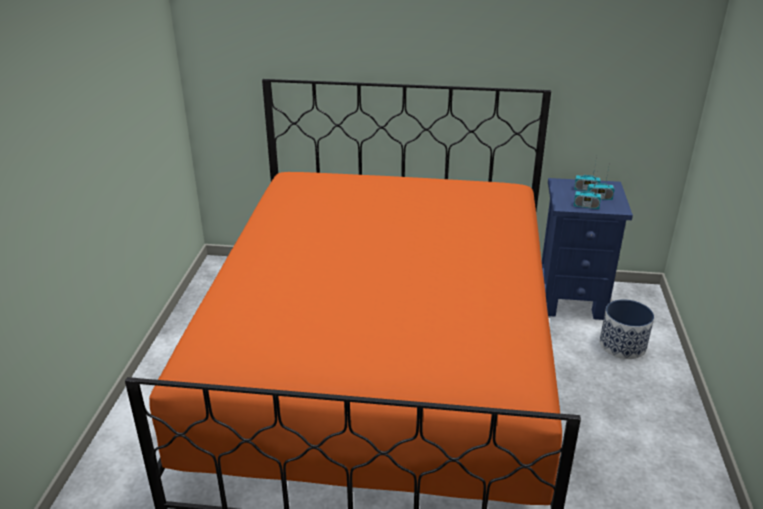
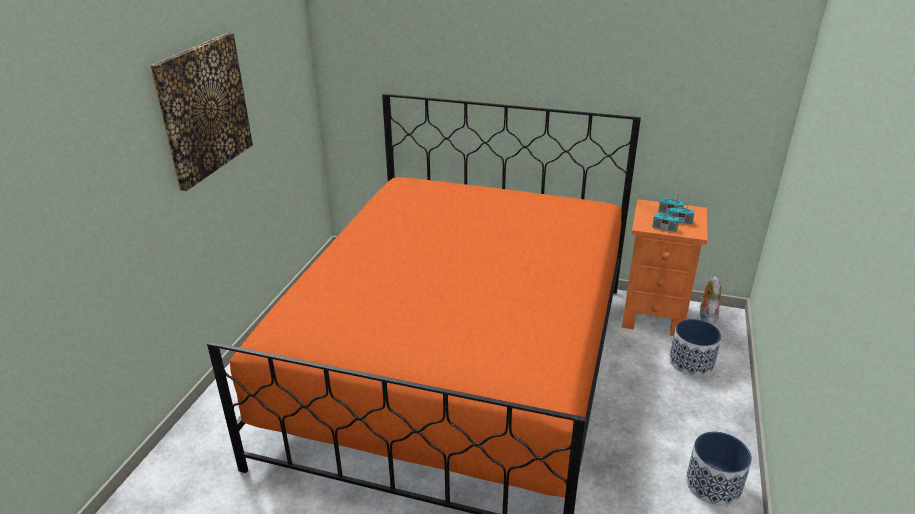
camera: 10 degrees right, 0 degrees up
blue nightstand [542,178,633,320] -> orange nightstand [622,199,707,336]
none -> picture [150,33,253,191]
none -> planter [686,431,752,506]
none -> plush toy [699,276,721,325]

